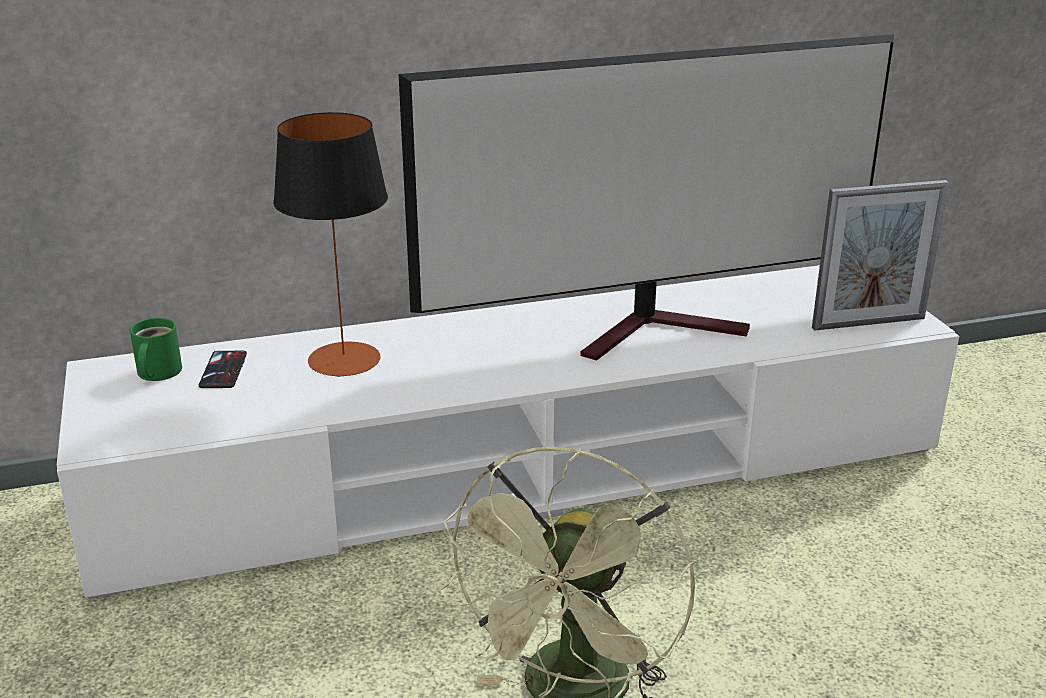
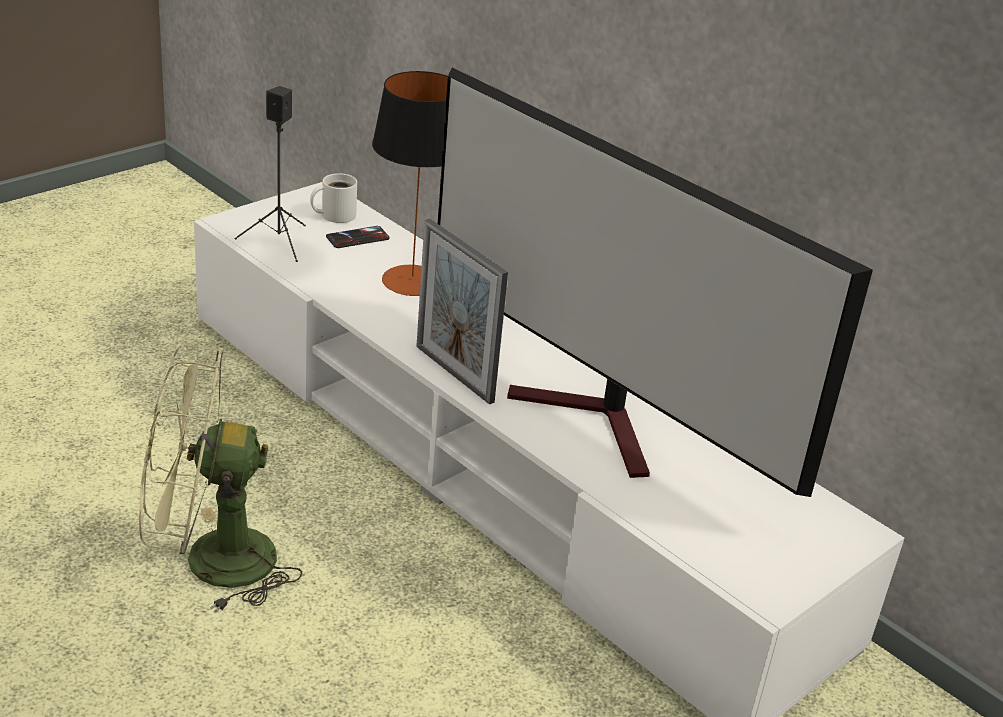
camera: 60 degrees right, 5 degrees up
green mug [130,318,182,381] -> white mug [310,173,357,223]
picture frame [812,180,949,331] -> picture frame moved to [416,219,508,405]
none -> black speaker [235,86,306,262]

